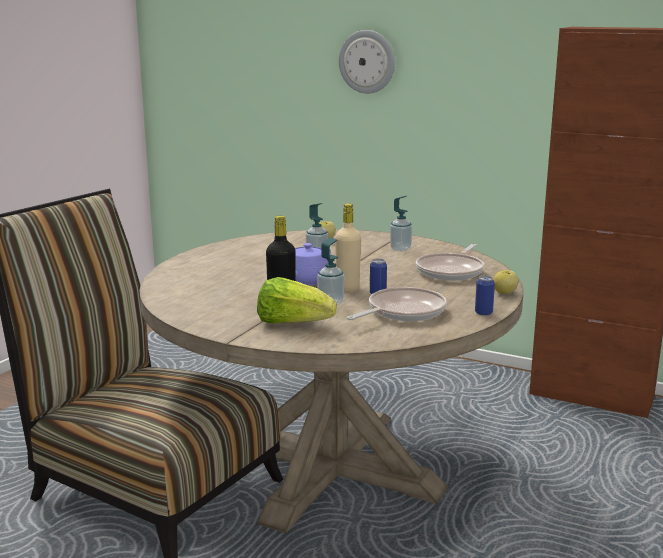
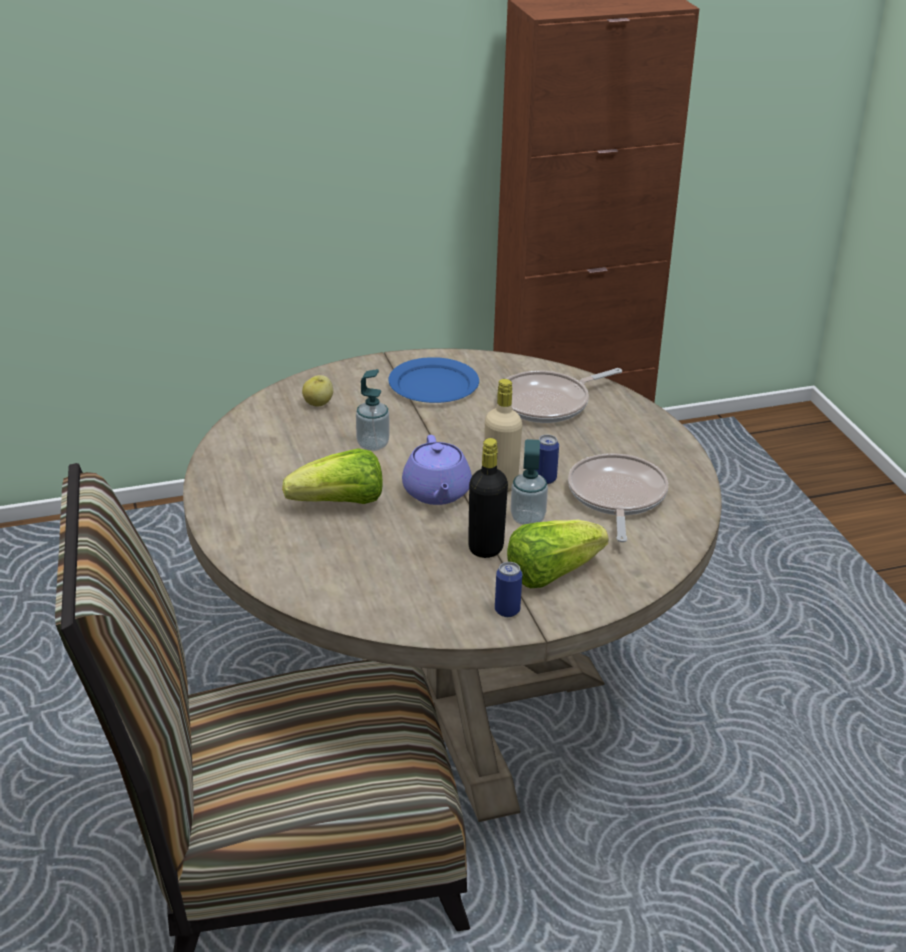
camera: 45 degrees left, 15 degrees up
wall clock [339,30,395,94] -> none
soap dispenser [390,196,412,251] -> blue plate [388,357,479,403]
frying pan [416,244,484,280] -> frying pan turned 75 degrees clockwise [506,368,622,423]
can [475,276,495,316] -> can moved to [495,562,522,617]
apple [493,270,518,294] -> none
none -> lettuce [282,448,383,504]

